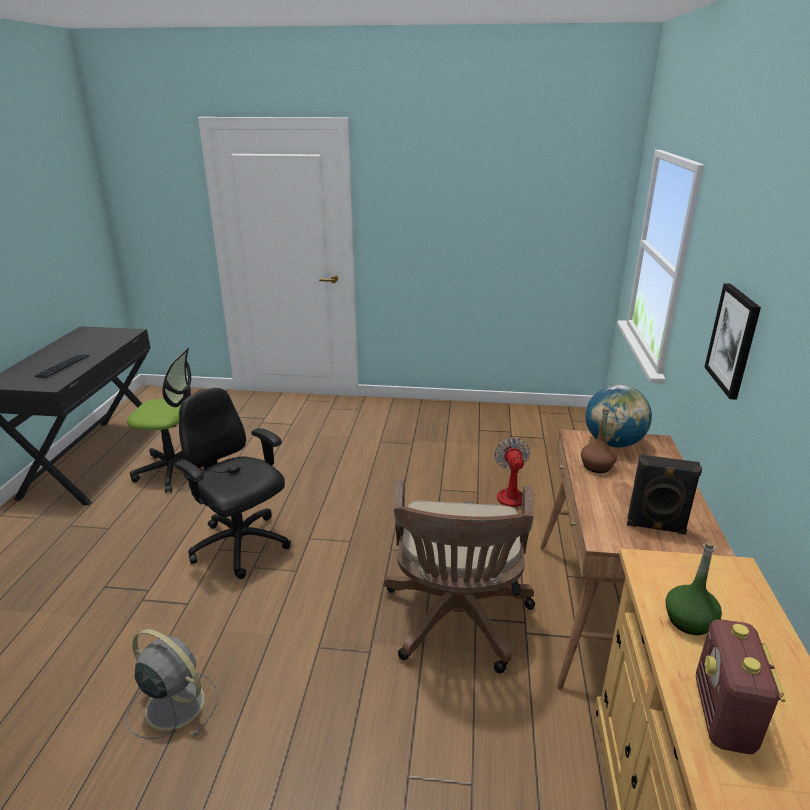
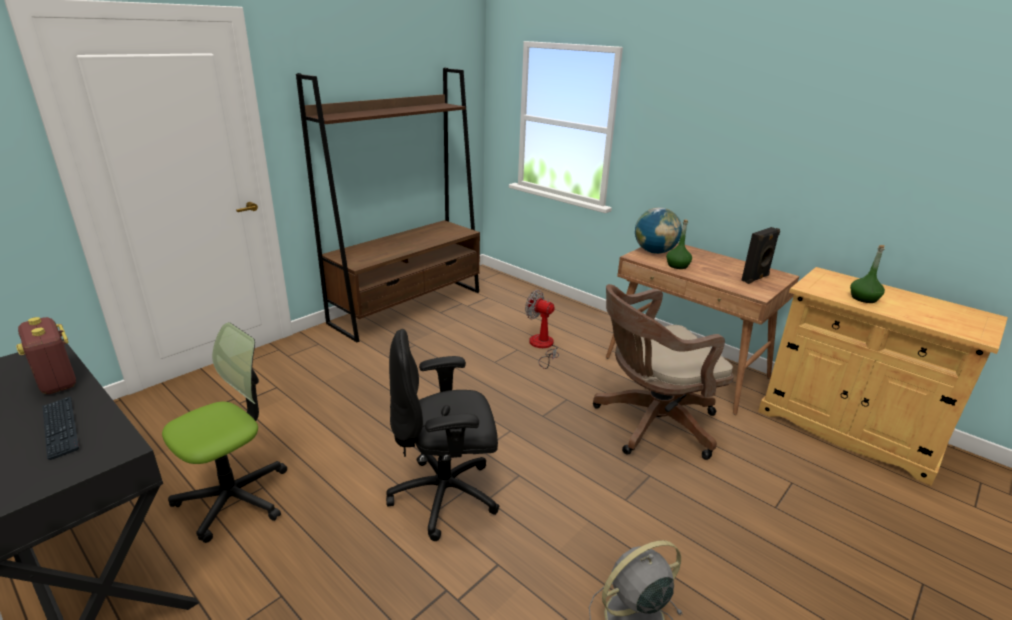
camera: 55 degrees left, 0 degrees up
brown office chair [384,479,535,673] -> brown office chair turned 120 degrees clockwise [593,284,734,460]
brown bottle [581,407,617,473] -> green bottle [666,219,692,269]
radio [696,619,785,754] -> radio moved to [16,317,76,394]
picture [704,283,761,400] -> none
none -> brown bookcase [296,68,480,342]

